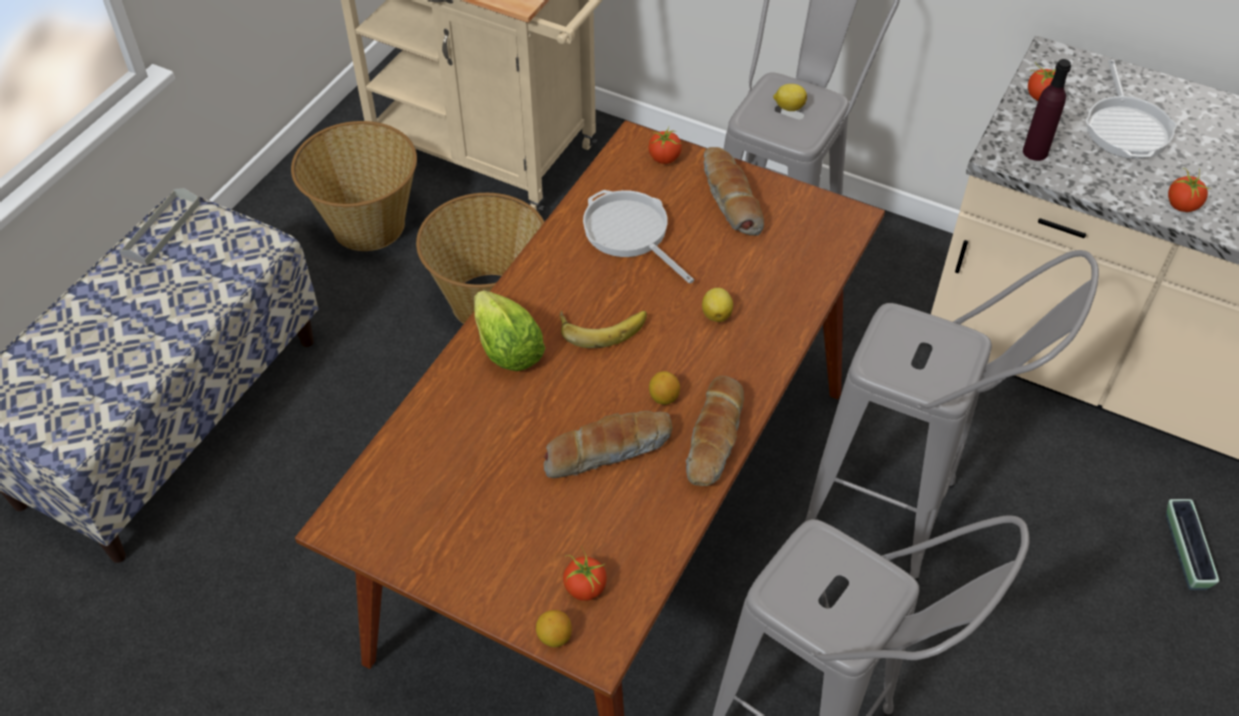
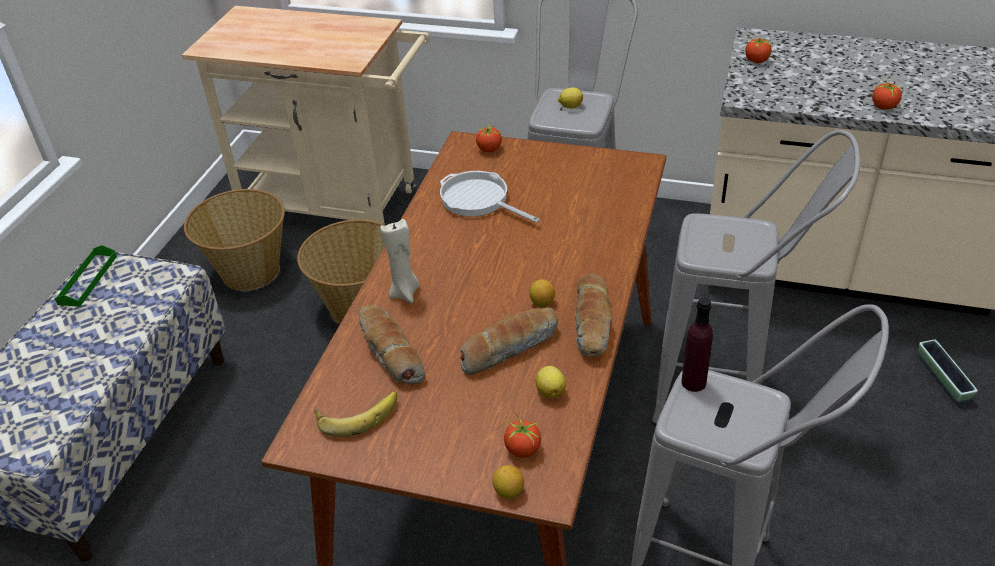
camera: 10 degrees left, 10 degrees down
grey tray [119,188,201,266] -> green tray [54,245,117,307]
lettuce [474,290,545,371] -> beige candle [380,219,420,303]
banana [560,310,647,348] -> banana moved to [314,392,397,437]
lemon [702,288,733,322] -> lemon moved to [536,366,566,398]
bread [704,147,764,236] -> bread moved to [358,305,425,384]
purple bottle [1023,59,1071,161] -> purple bottle moved to [681,297,713,392]
frying pan [1086,60,1177,159] -> none

